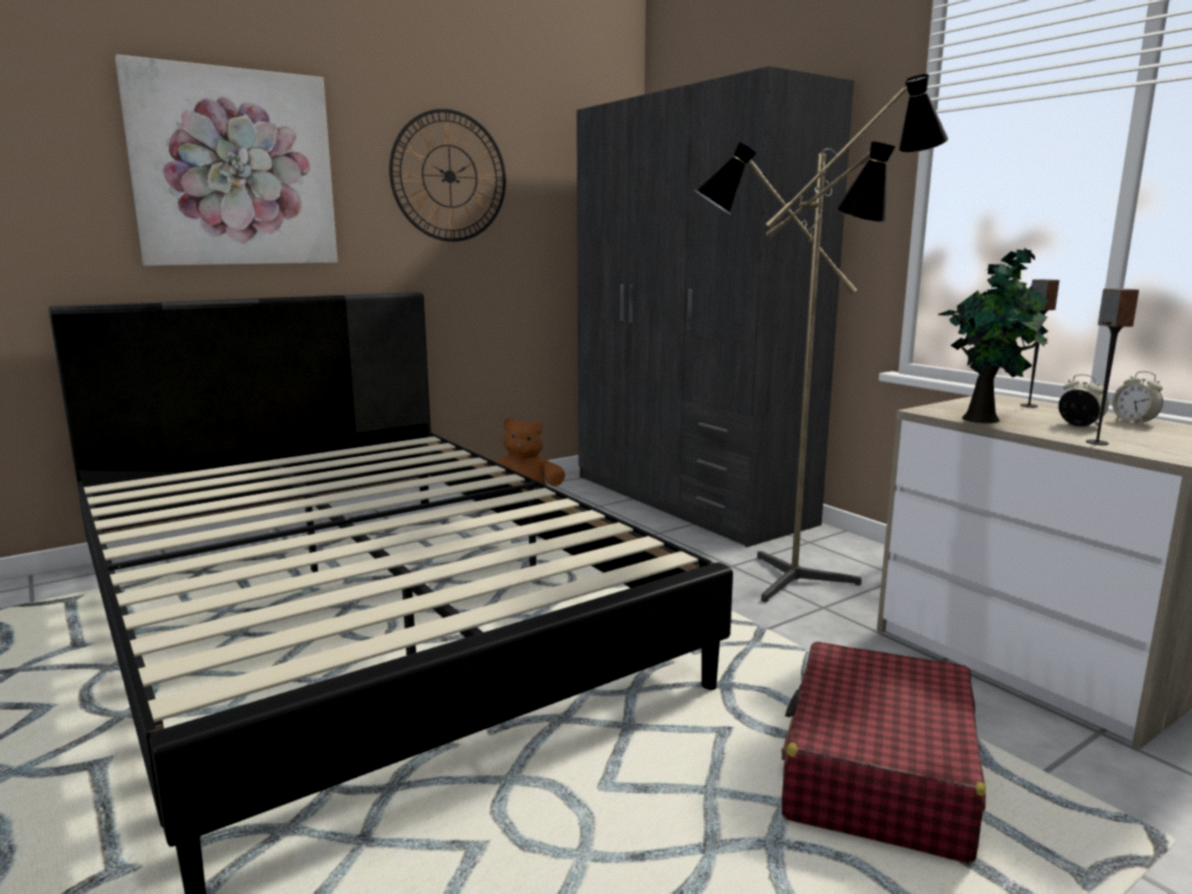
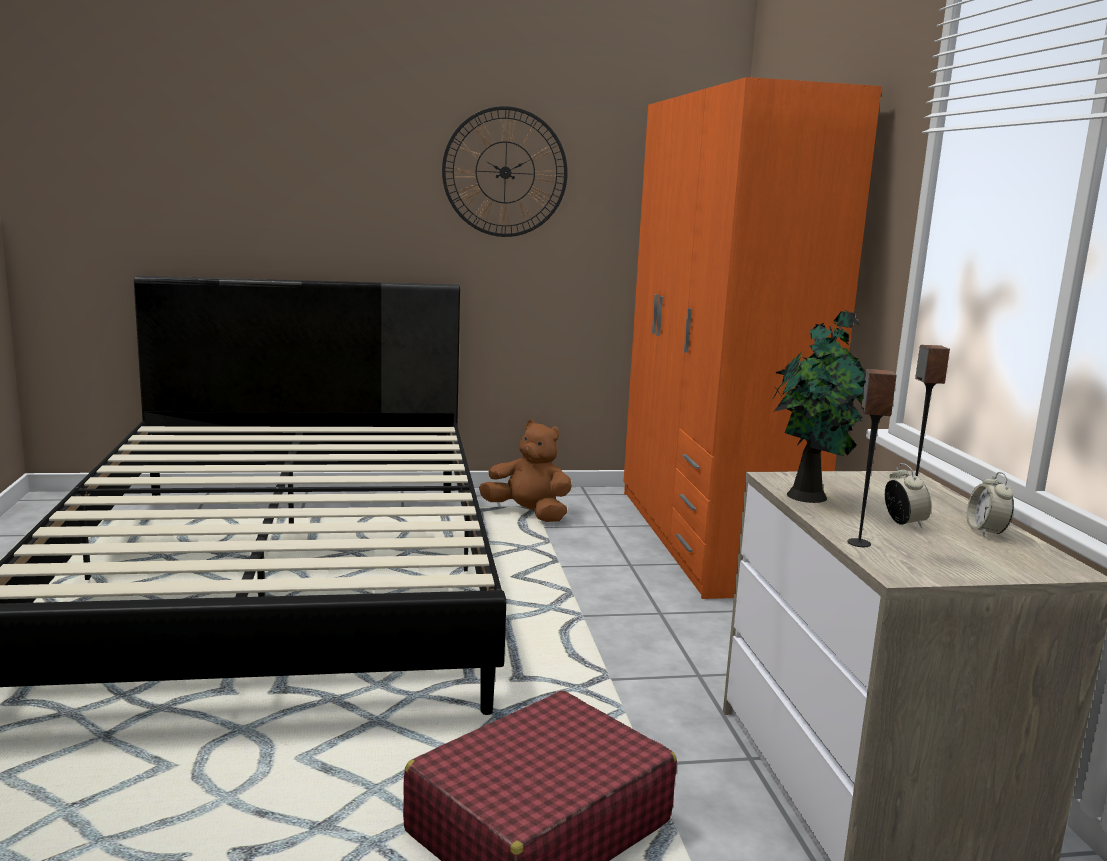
camera: 25 degrees right, 0 degrees up
picture [115,54,338,266] -> none
grey wardrobe [577,66,854,547] -> orange wardrobe [624,77,882,599]
floor lamp [694,74,948,602] -> none

